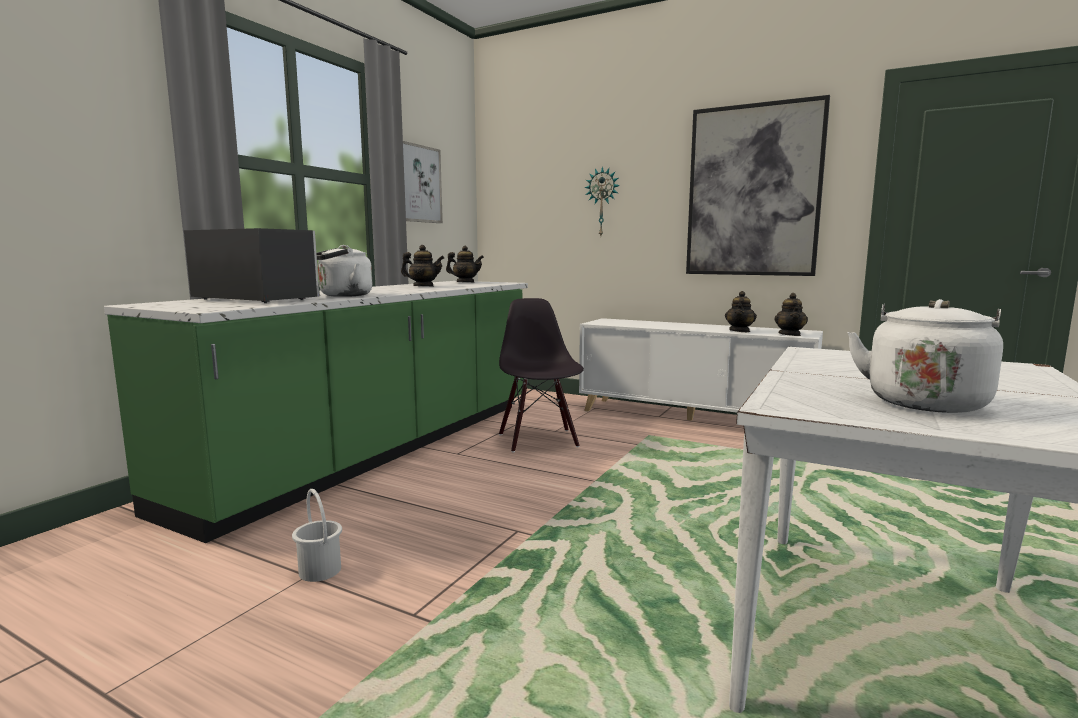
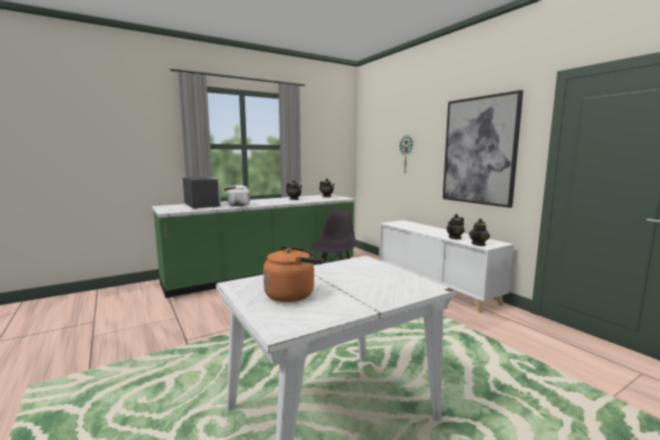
camera: 30 degrees right, 0 degrees up
white bucket [292,489,342,582] -> none
picture [403,141,443,223] -> none
white kettle [847,299,1003,413] -> orange kettle [263,246,323,302]

